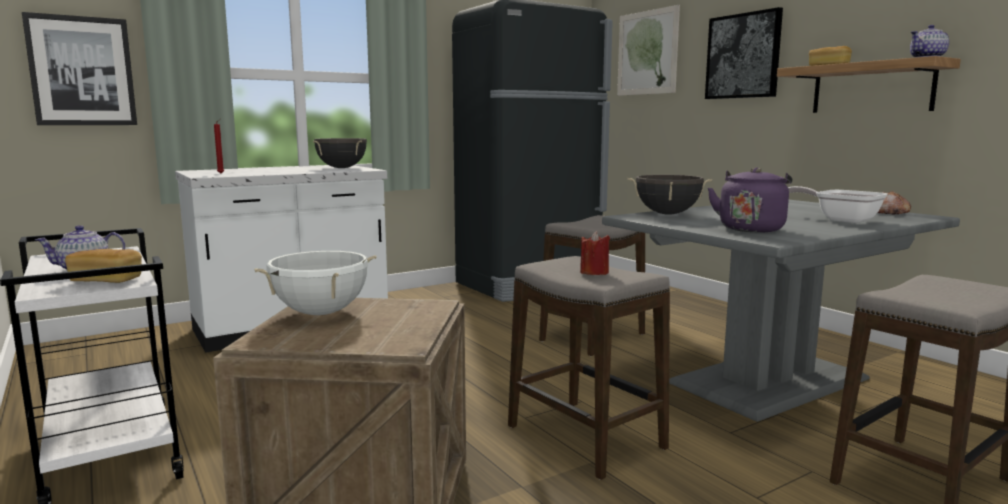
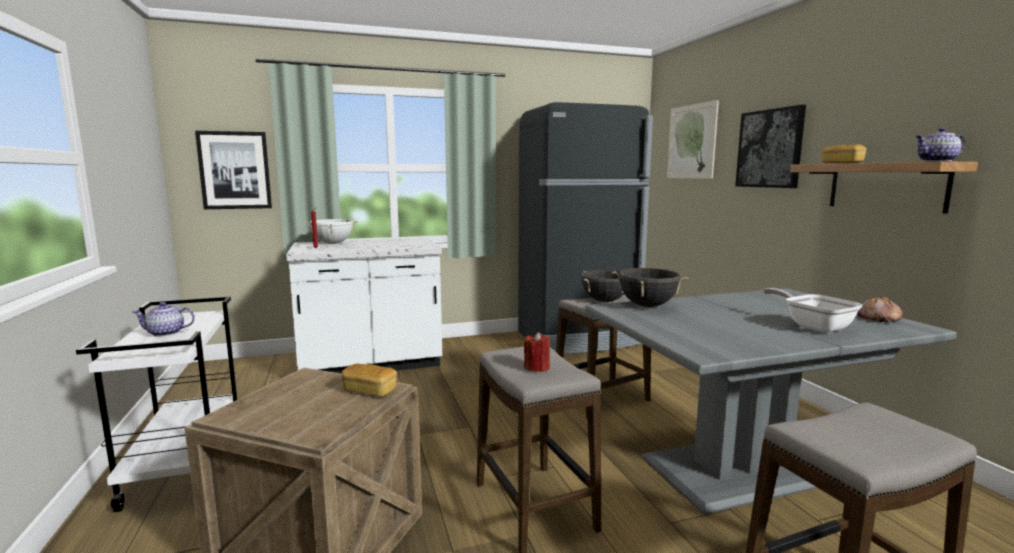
camera: 15 degrees right, 0 degrees up
bread [65,249,142,283] -> bread moved to [342,364,397,397]
white cooking pot [254,251,377,315] -> white cooking pot moved to [304,219,358,244]
black cooking pot [313,138,367,168] -> black cooking pot moved to [581,270,624,302]
purple kettle [708,167,792,232] -> none

